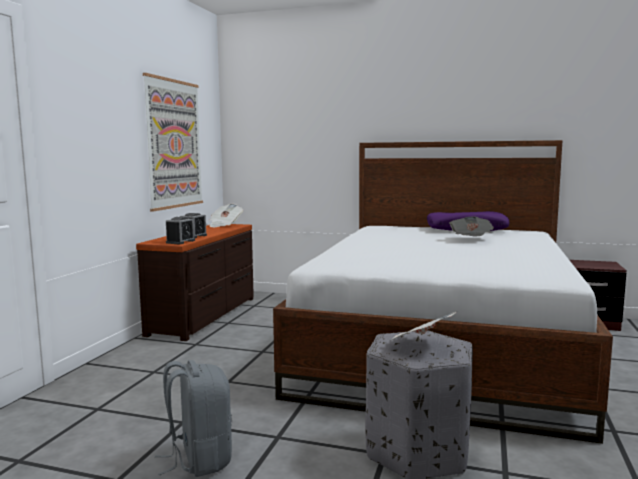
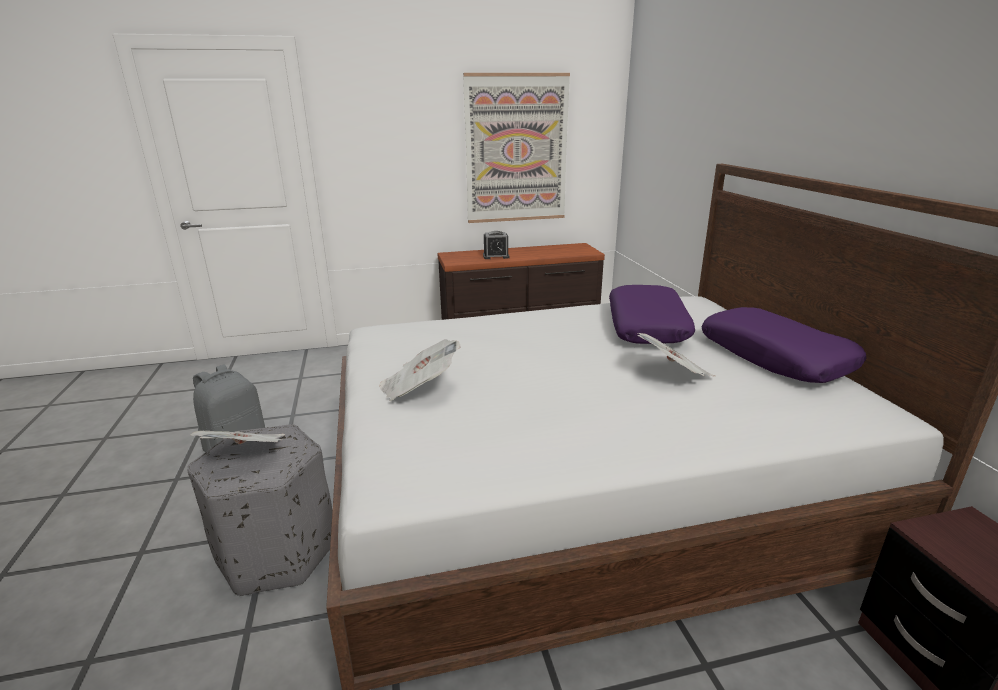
camera: 60 degrees right, 15 degrees up
alarm clock [166,217,195,244] -> none
newspaper [210,204,243,227] -> newspaper moved to [379,339,461,401]
none -> purple pillow [609,285,695,344]

